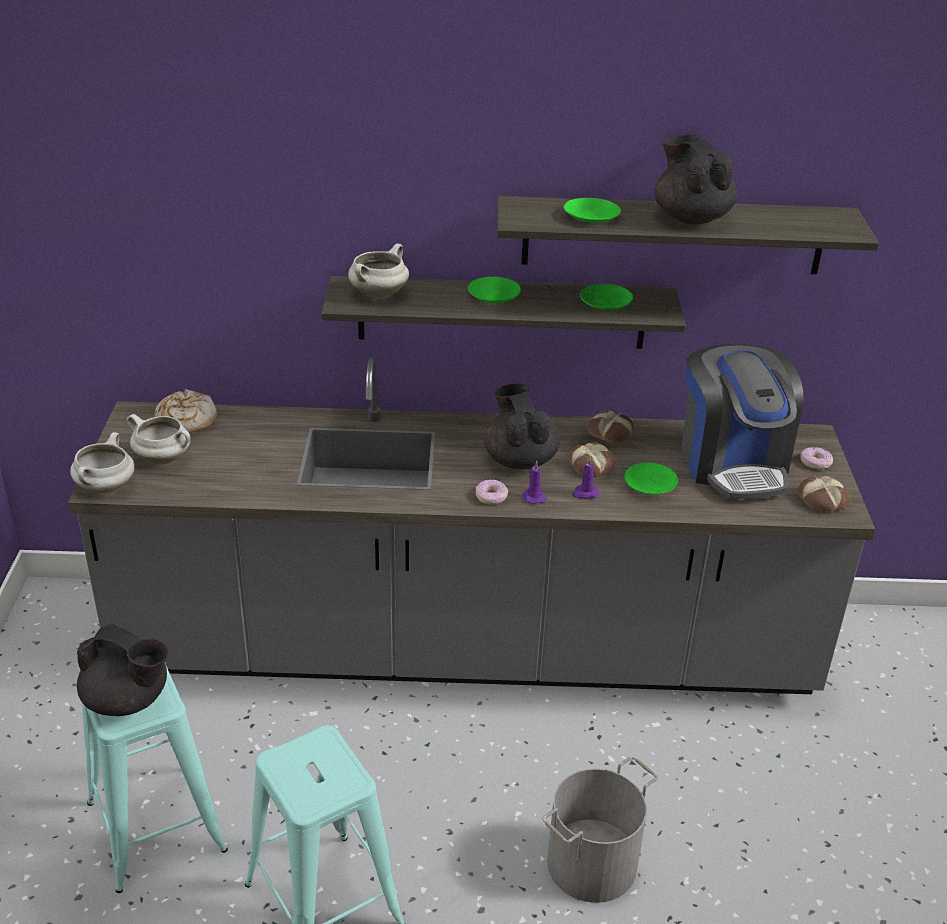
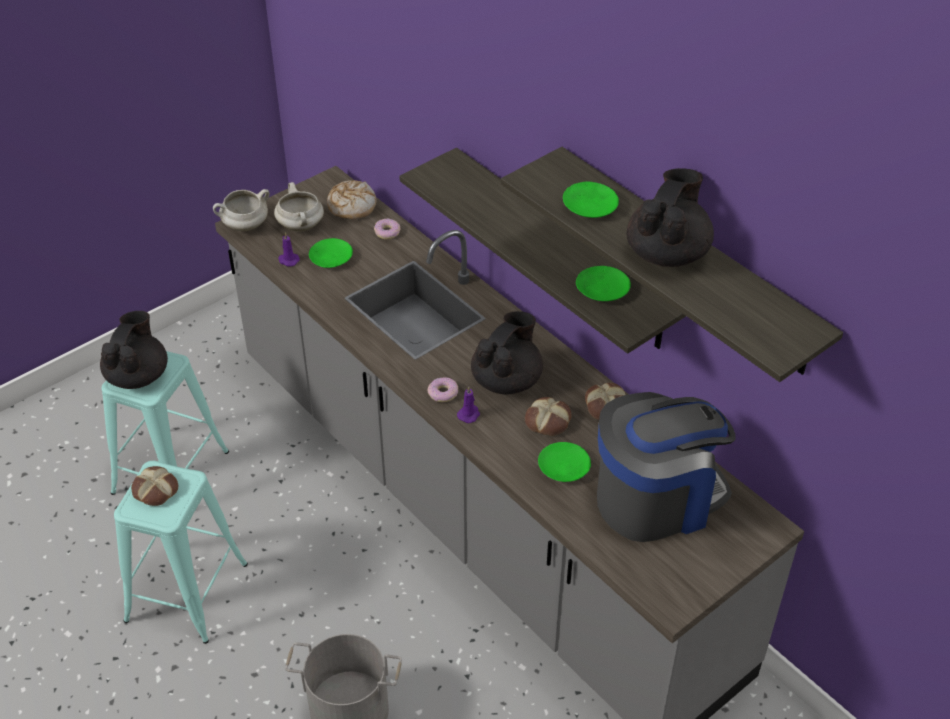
camera: 50 degrees right, 10 degrees up
black teapot [77,624,168,716] -> black teapot turned 150 degrees counterclockwise [100,311,168,389]
white cooking pot [348,243,409,299] -> none
green plate [468,277,521,303] -> green plate moved to [309,238,353,268]
purple candle [572,457,599,499] -> purple candle moved to [278,232,300,267]
coffee machine [682,344,804,499] -> coffee machine turned 150 degrees counterclockwise [597,392,736,542]
bread [798,476,850,512] -> bread moved to [131,466,178,506]
donut [800,447,833,470] -> donut moved to [374,219,400,239]

